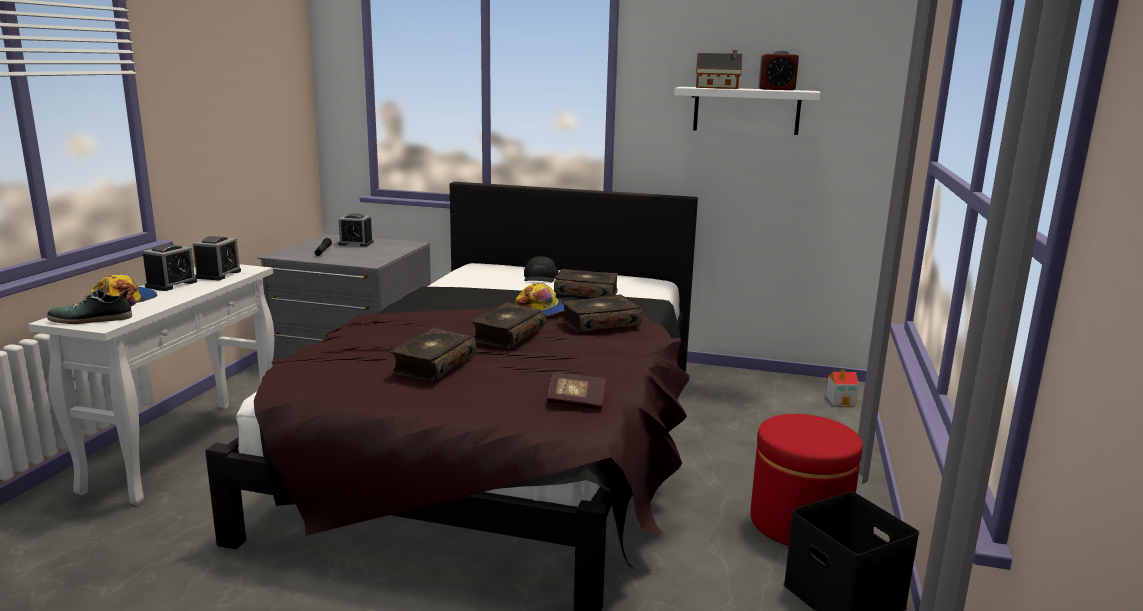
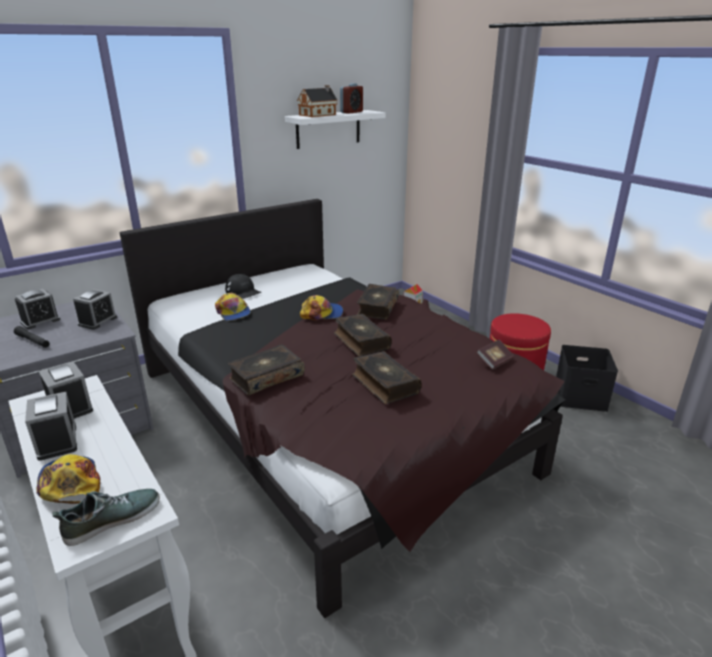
camera: 50 degrees left, 10 degrees up
shoe [47,289,132,324] -> shoe turned 150 degrees counterclockwise [52,489,160,546]
book [554,269,618,298] -> book moved to [228,344,305,395]
none -> alarm clock [73,289,117,330]
none -> cap [215,293,251,321]

